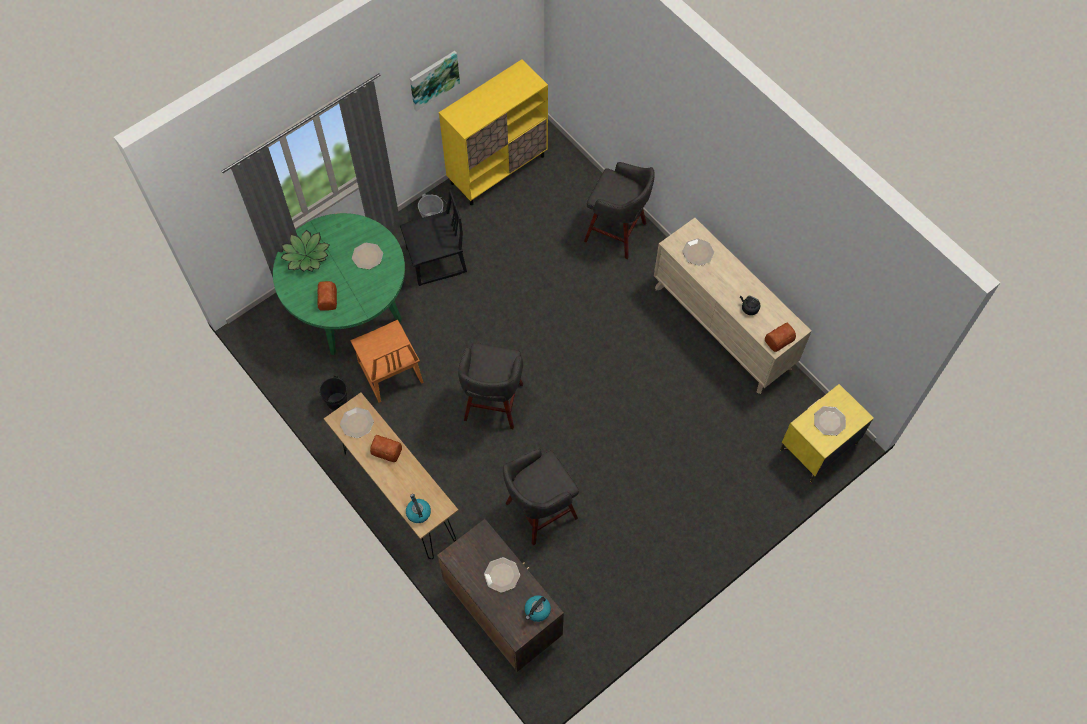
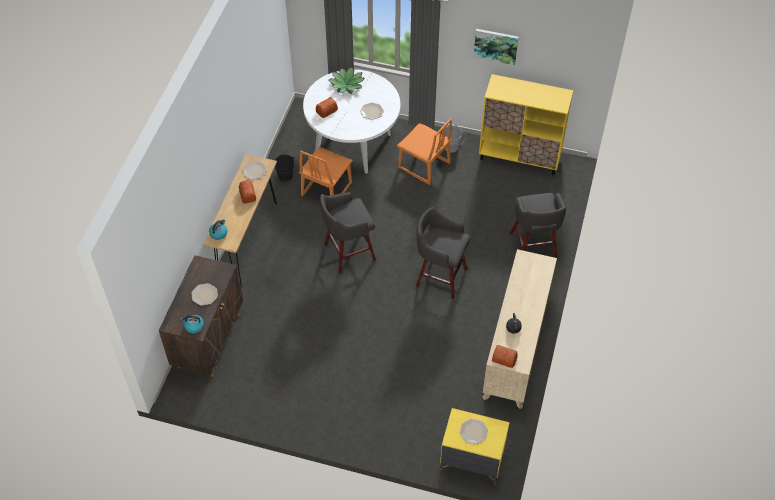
camera: 55 degrees right, 10 degrees down
green dining table [273,213,405,355] -> white dining table [303,69,400,174]
black chair [400,189,467,286] -> orange chair [397,118,452,185]
grey stool [503,448,579,546] -> grey stool moved to [416,207,470,299]
plate [682,238,714,266] -> none

